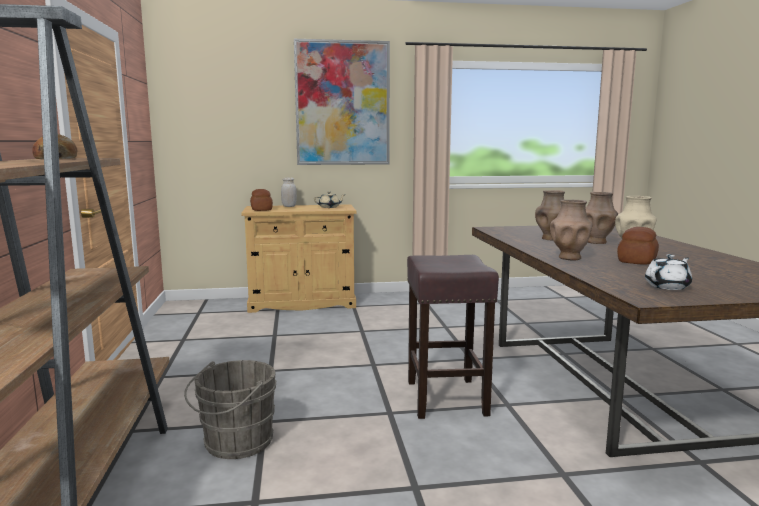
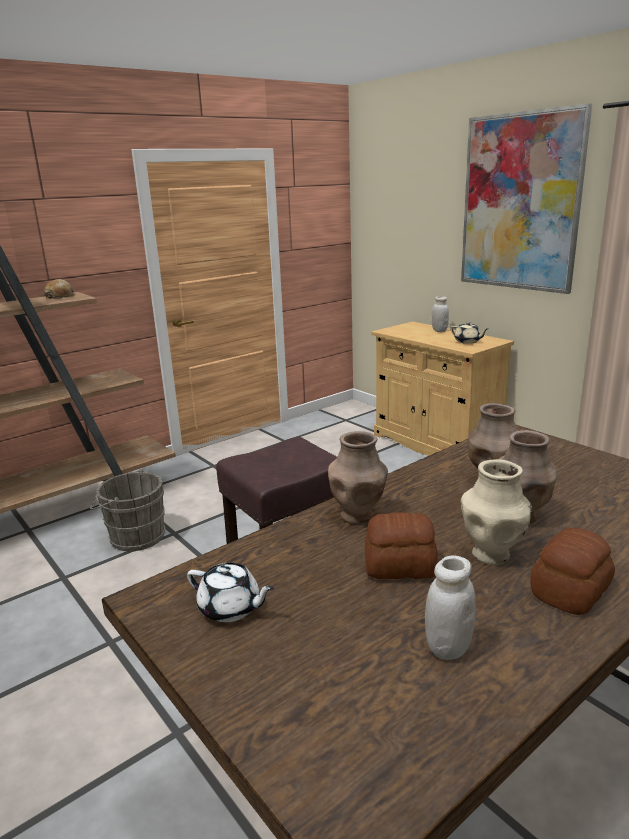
camera: 60 degrees right, 10 degrees up
bread [250,189,273,211] -> bread moved to [531,528,615,615]
none -> white jar [425,555,476,660]

